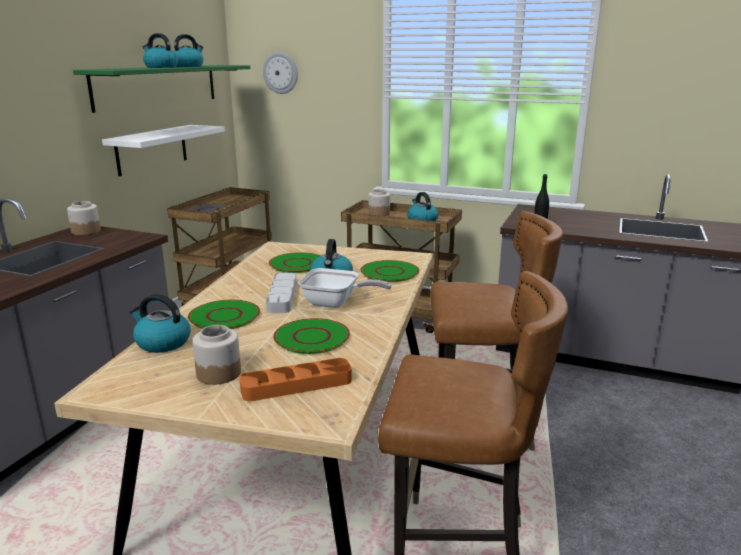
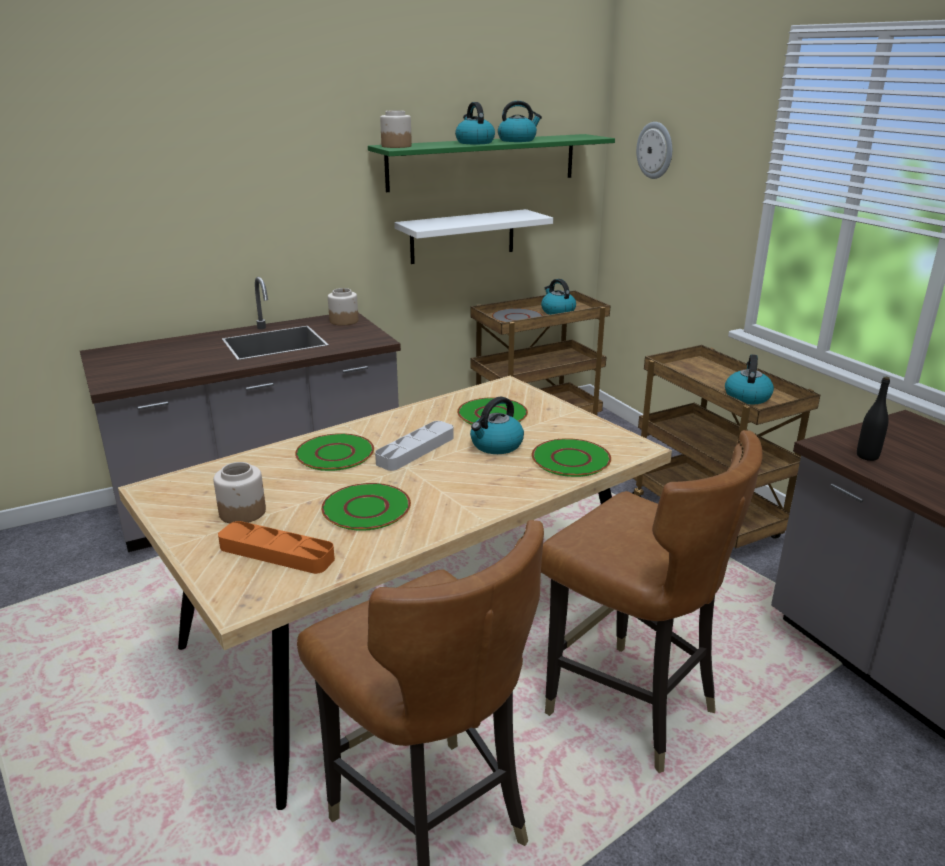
camera: 40 degrees right, 5 degrees up
kettle [129,294,191,353] -> kettle moved to [541,279,576,315]
frying pan [298,268,392,308] -> none
jar [368,189,390,216] -> jar moved to [380,110,412,148]

